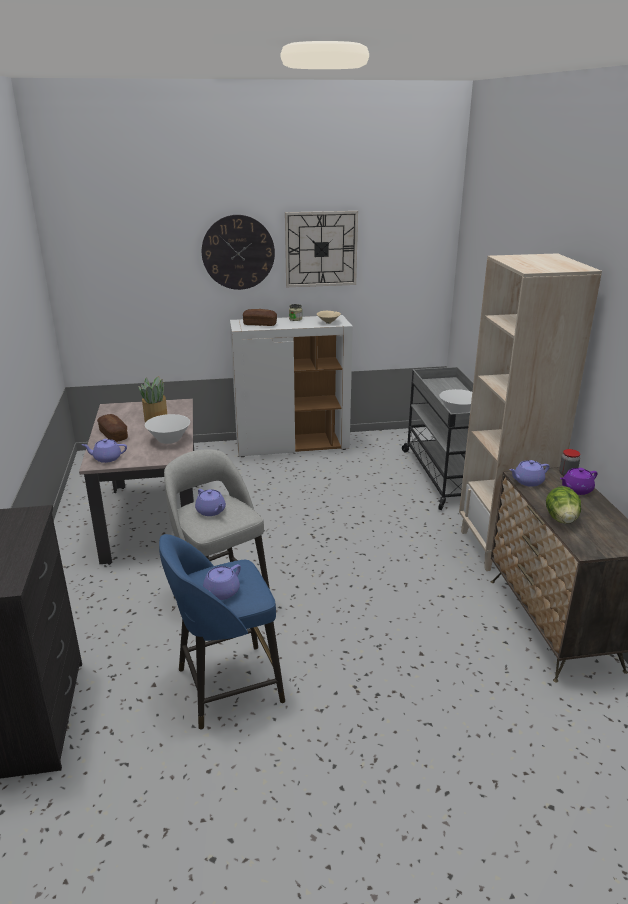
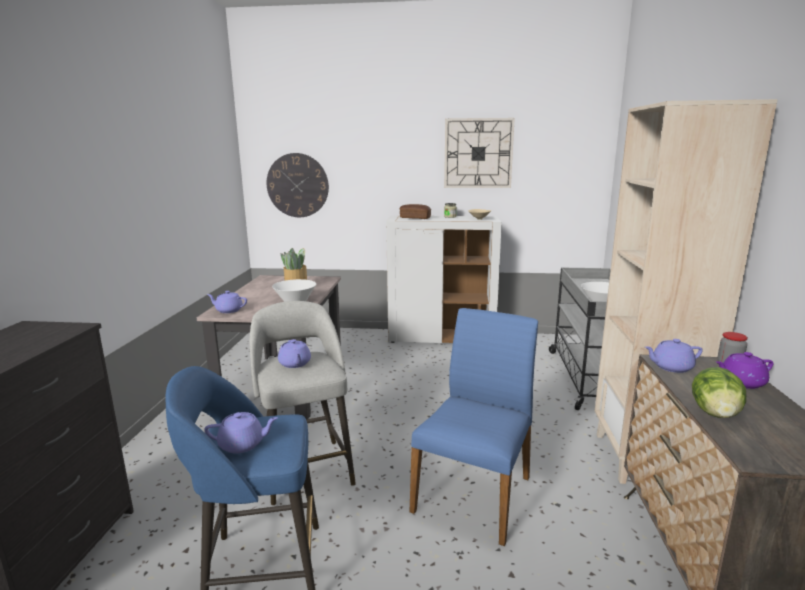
camera: 15 degrees right, 10 degrees down
bread [97,414,128,442] -> none
wall clock [202,215,275,290] -> wall clock moved to [267,153,329,217]
purple teapot [203,564,241,600] -> purple teapot turned 150 degrees counterclockwise [204,412,278,453]
none -> blue chair [409,308,538,546]

